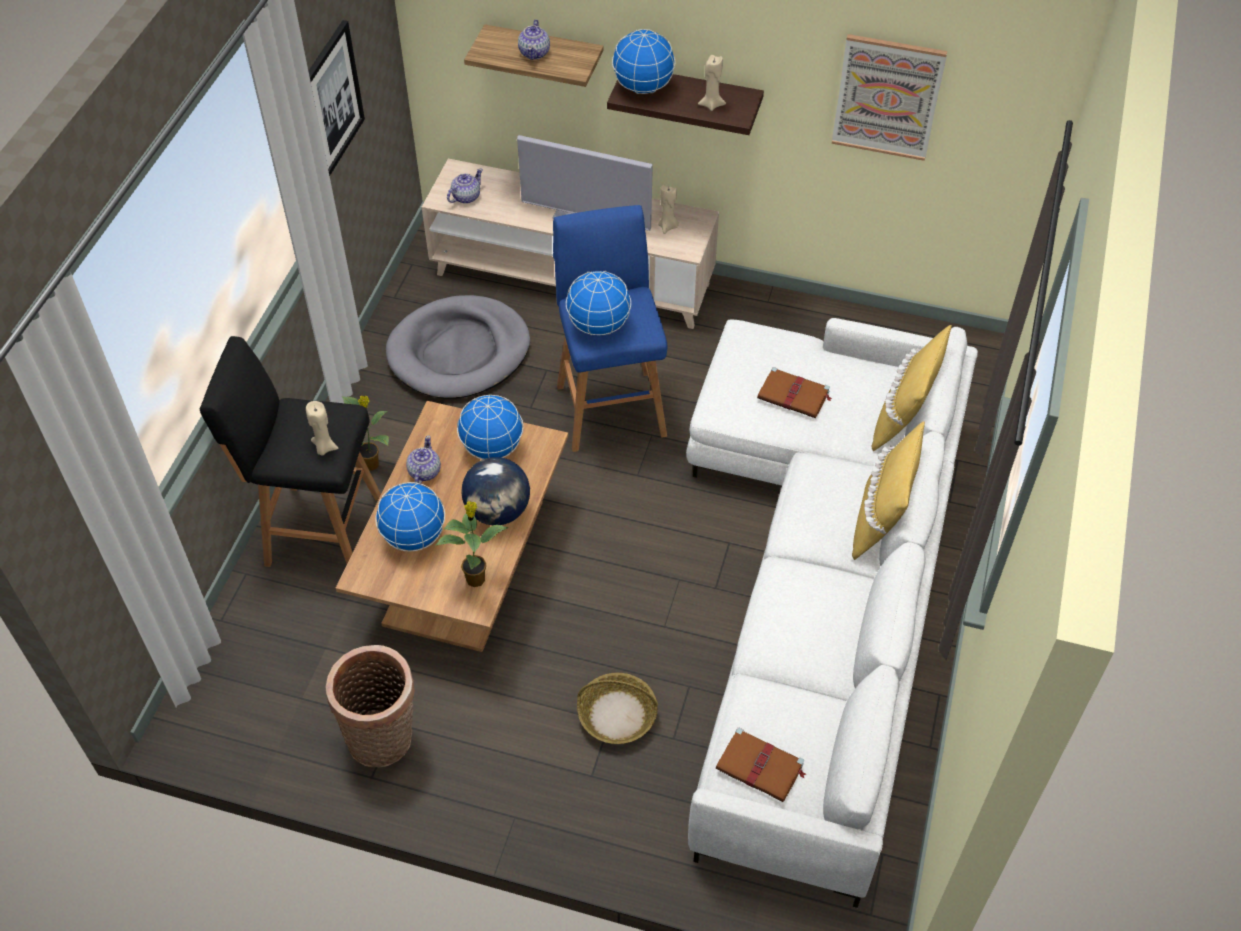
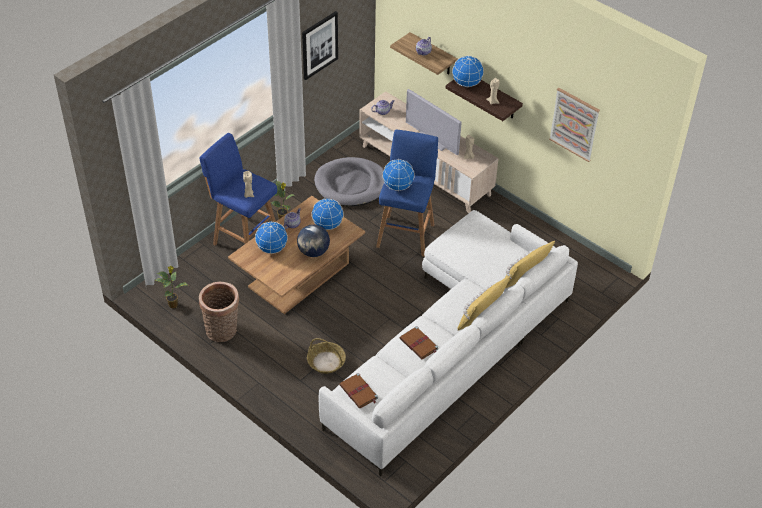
camera: 25 degrees right, 5 degrees down
black stool [200,336,381,567] -> blue stool [199,133,277,246]
potted plant [436,501,509,587] -> potted plant moved to [154,266,188,308]
brown book [757,367,832,418] -> brown book moved to [400,326,438,360]

